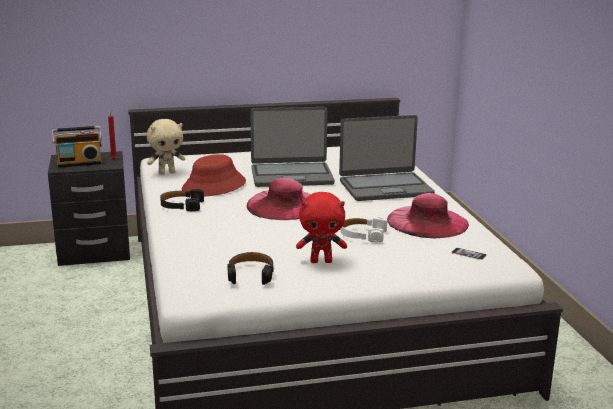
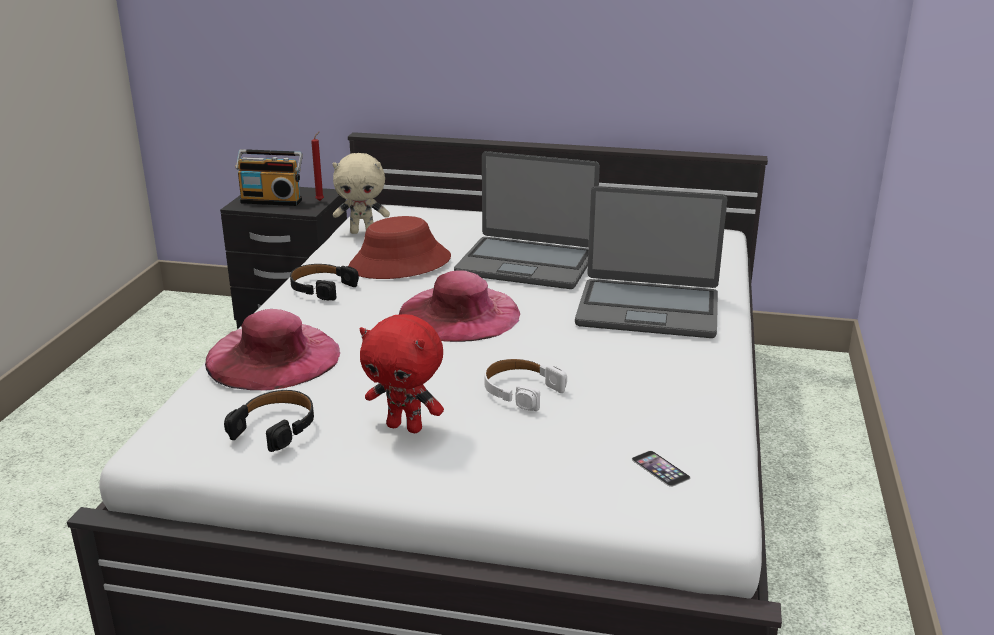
camera: 25 degrees right, 5 degrees up
pink hat [387,193,469,238] -> pink hat moved to [205,309,340,390]

